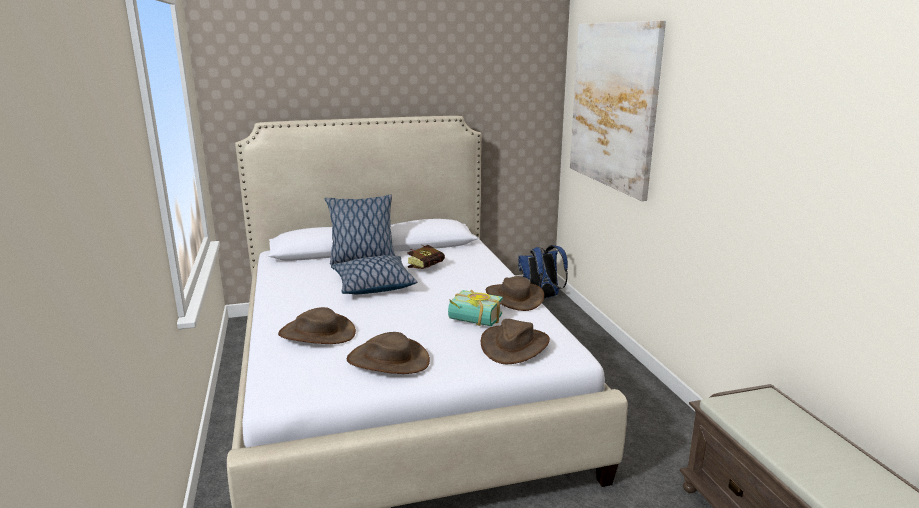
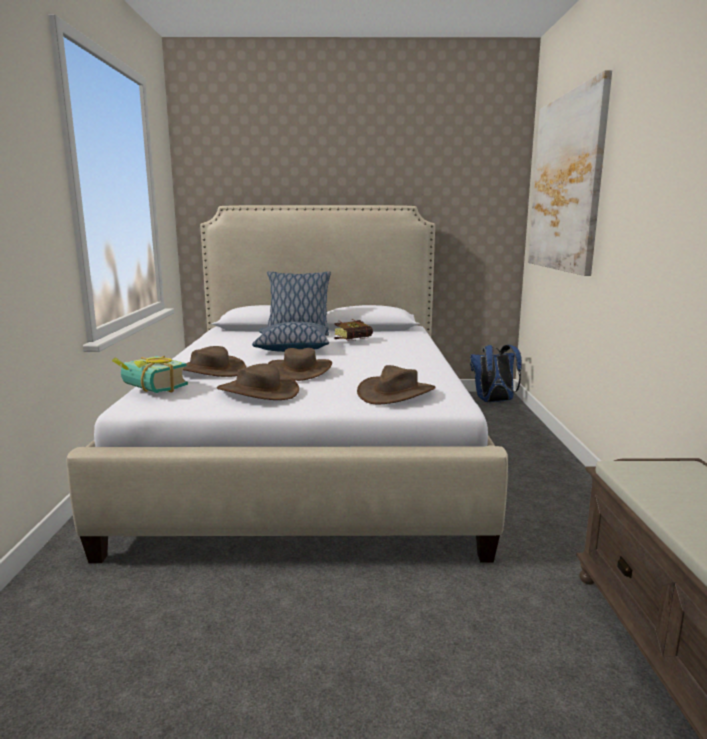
camera: 15 degrees right, 5 degrees down
book [448,290,503,326] -> book moved to [112,356,188,393]
brown hat [486,276,544,311] -> brown hat moved to [268,348,332,381]

